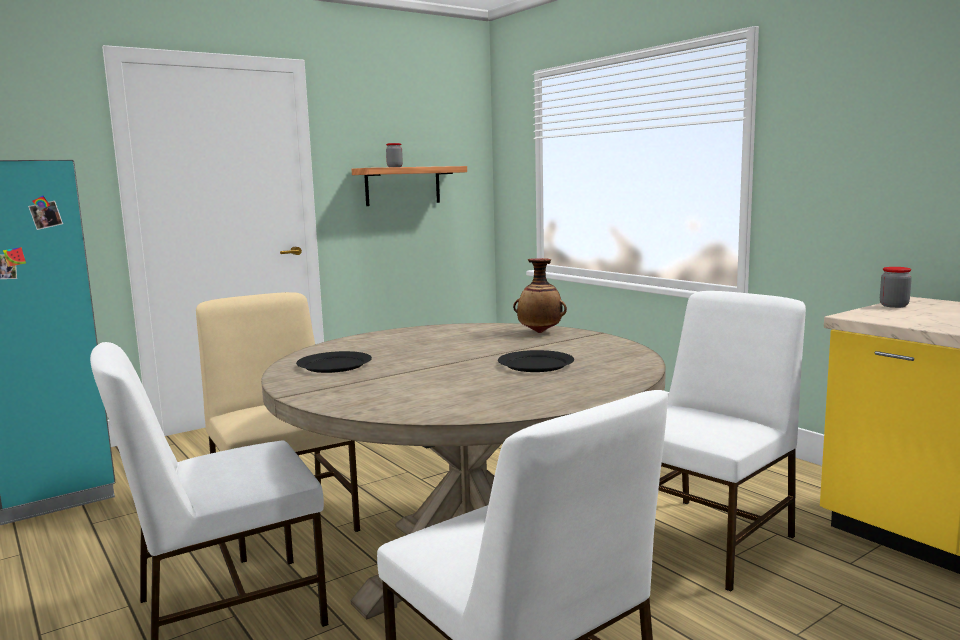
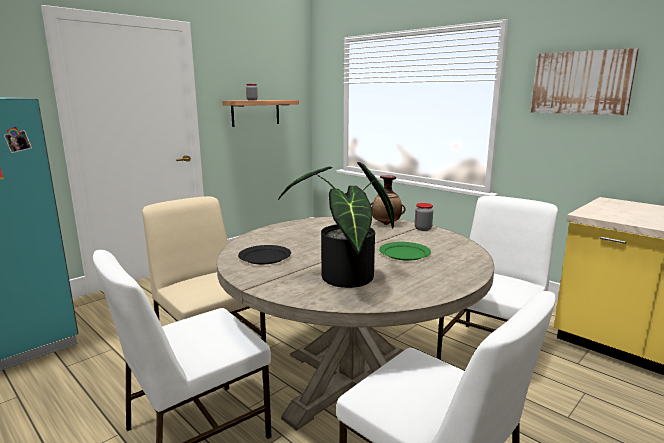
camera: 10 degrees left, 5 degrees up
black plate [498,350,574,372] -> green plate [379,242,431,261]
jar [880,267,912,308] -> jar moved to [415,203,433,231]
none -> potted plant [278,162,394,288]
none -> picture [531,48,639,115]

